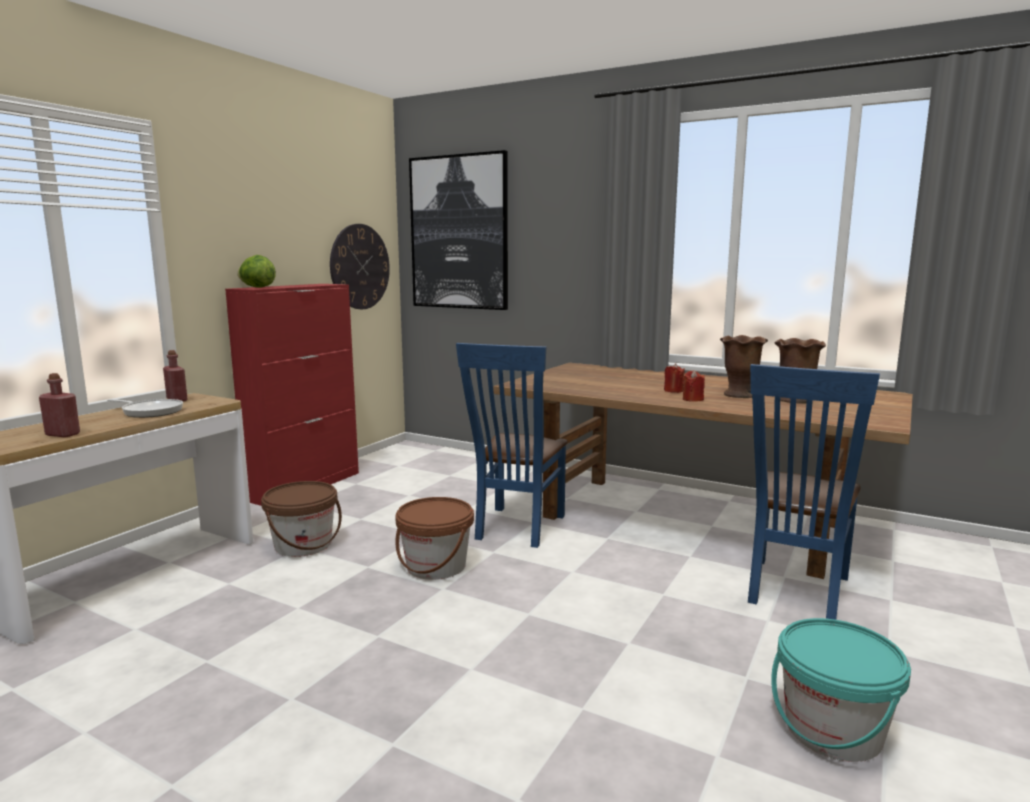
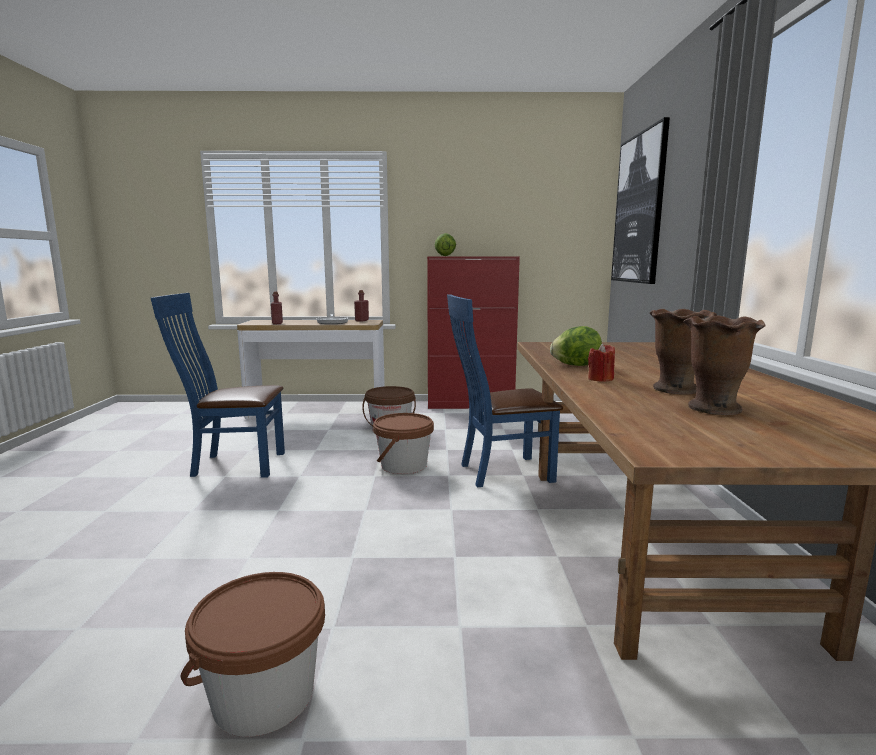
camera: 60 degrees right, 0 degrees up
wall clock [330,224,390,309] -> none
red candle [664,363,685,393] -> none
blue chair [748,364,880,620] -> blue chair moved to [151,293,285,478]
turquoise bucket [771,618,911,762] -> brown bucket [181,572,325,737]
none -> lettuce [550,326,602,366]

